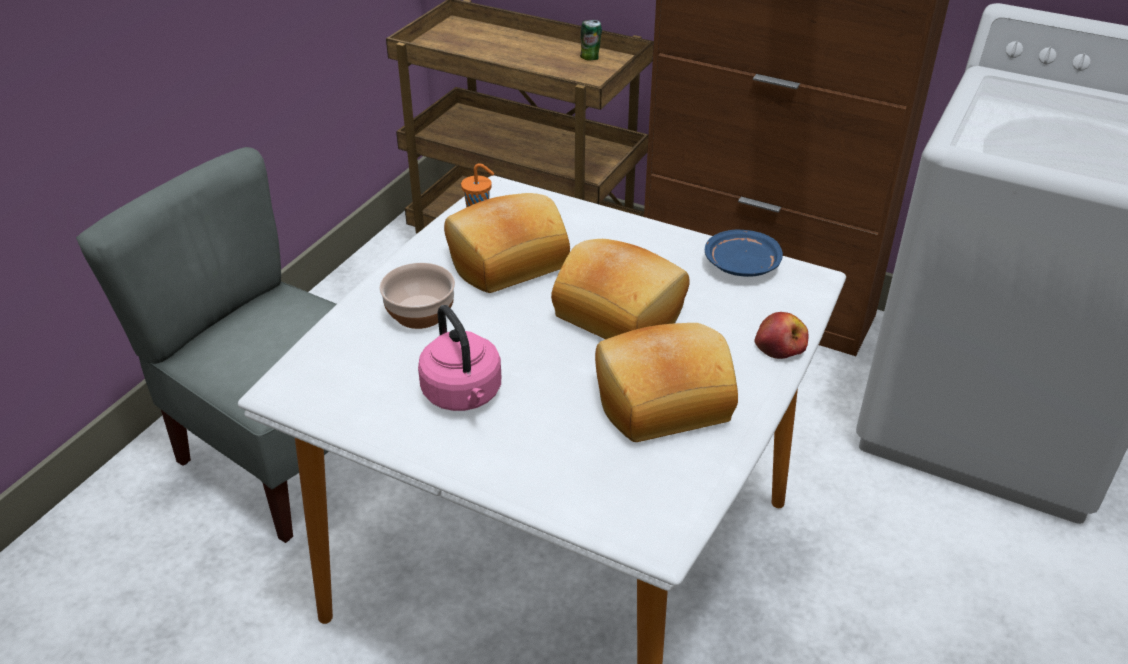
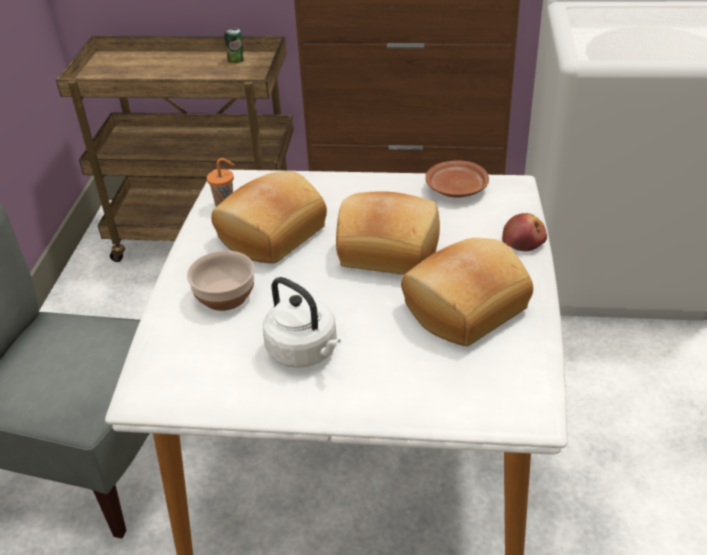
camera: 20 degrees left, 0 degrees up
pink kettle [418,305,501,411] -> white kettle [263,277,341,368]
blue plate [705,229,783,277] -> brown plate [425,161,489,198]

